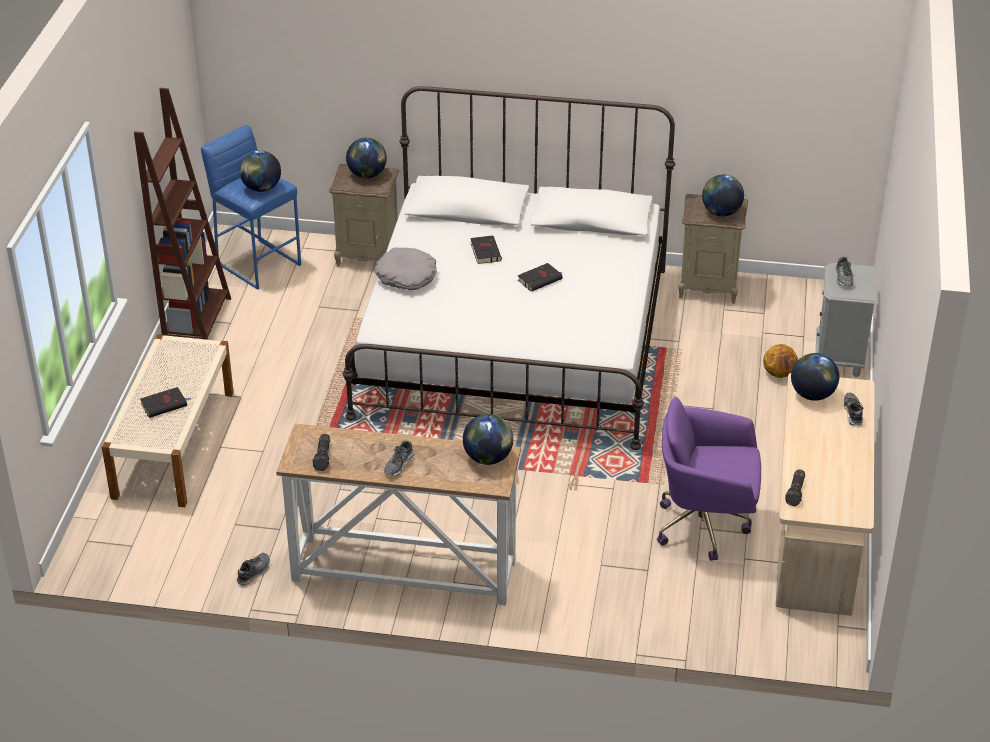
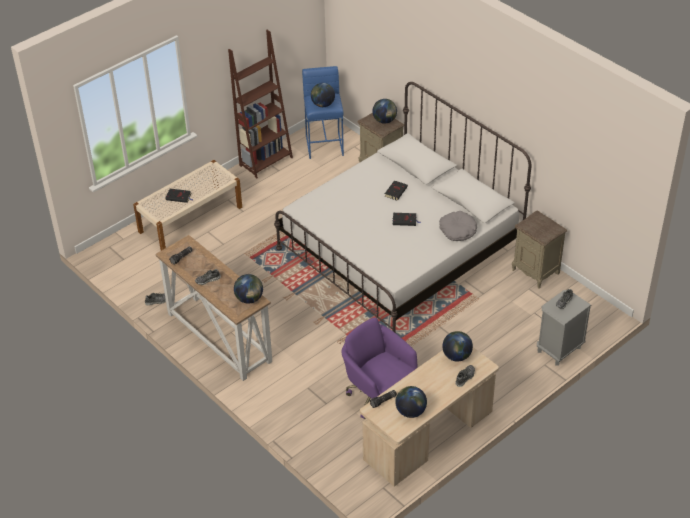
camera: 40 degrees right, 5 degrees up
grey pillow [374,248,437,290] -> grey pillow moved to [439,211,477,241]
globe [702,175,744,216] -> globe moved to [395,386,427,418]
basketball [763,344,798,378] -> none

